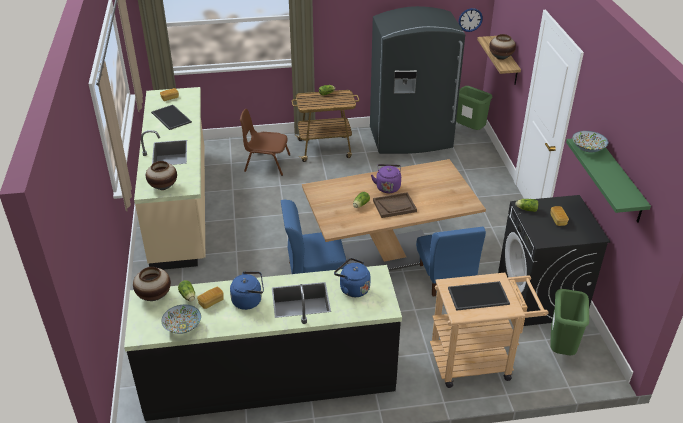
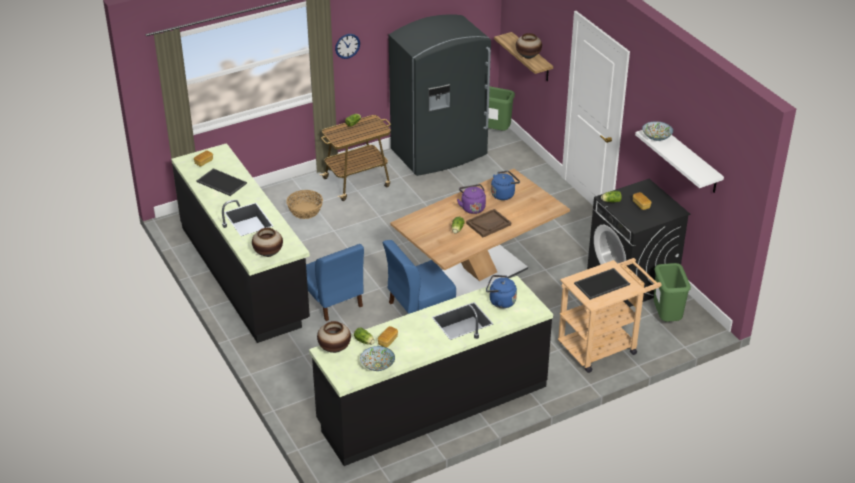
camera: 20 degrees left, 0 degrees up
beige counter [134,87,205,270] -> black counter [171,143,310,343]
blue kettle [230,271,264,310] -> blue kettle moved to [491,171,520,200]
brown chair [240,109,290,176] -> basket [286,190,323,219]
blue chair [416,227,486,296] -> blue chair moved to [306,244,364,321]
wall clock [458,8,483,32] -> wall clock moved to [335,34,360,59]
green shelf [566,139,651,223] -> white shelf [635,130,724,193]

